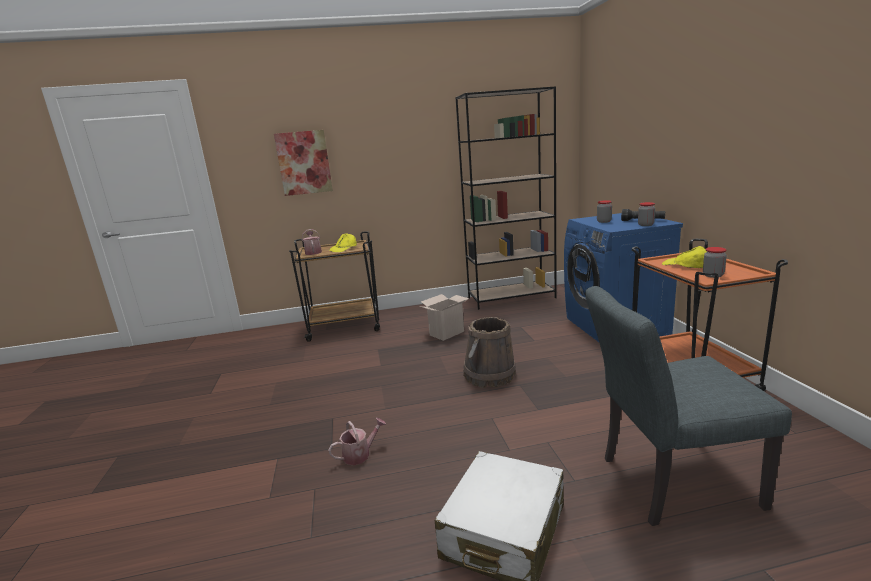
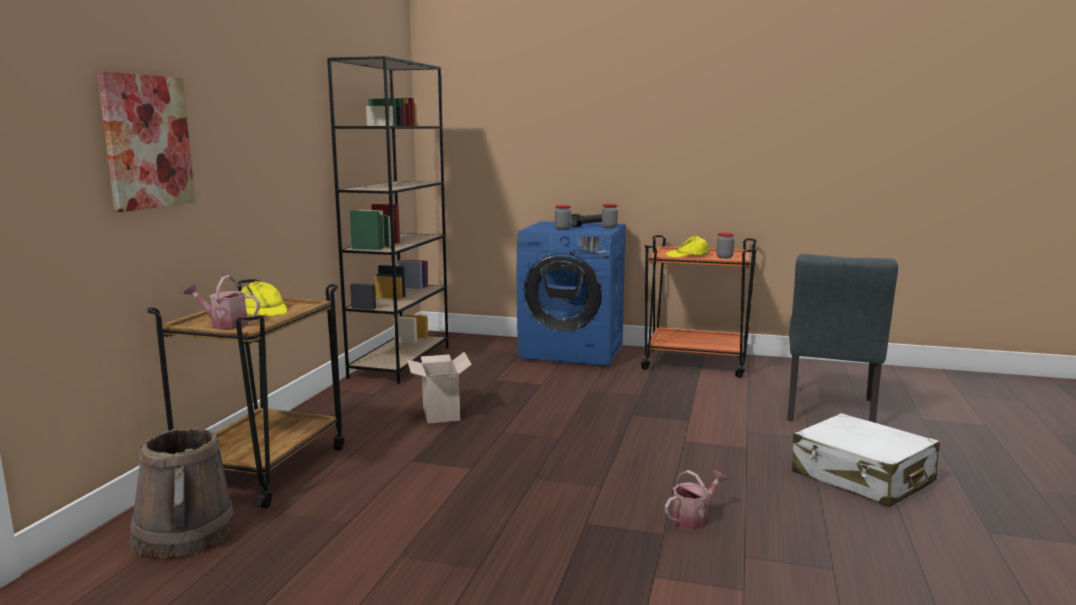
camera: 65 degrees left, 5 degrees down
watering can [328,418,386,465] -> watering can turned 60 degrees clockwise [665,470,727,530]
brown bucket [463,317,516,388] -> brown bucket moved to [130,428,234,558]

